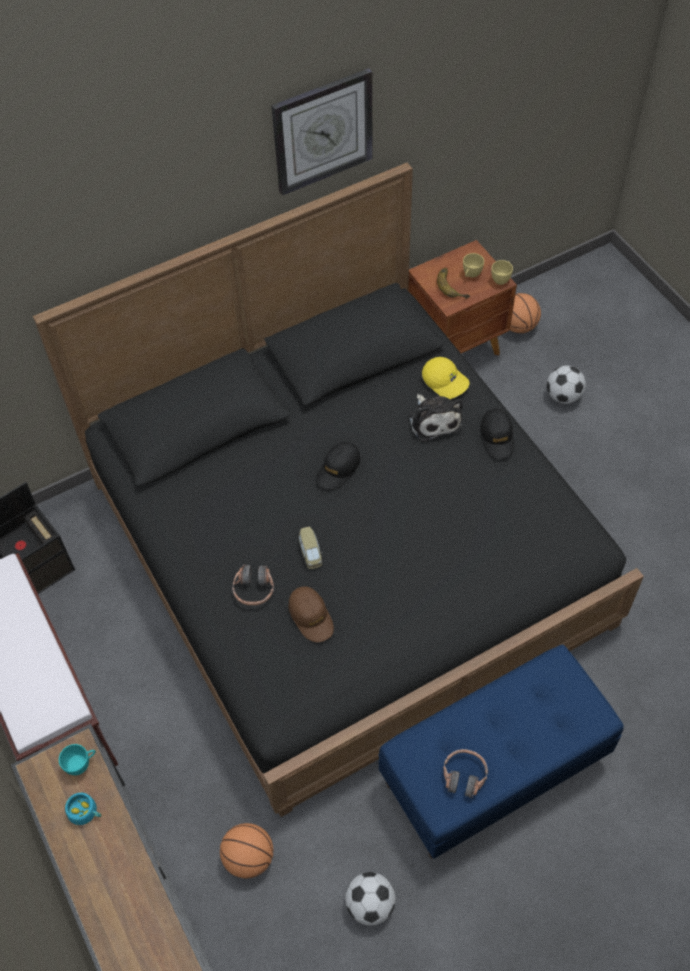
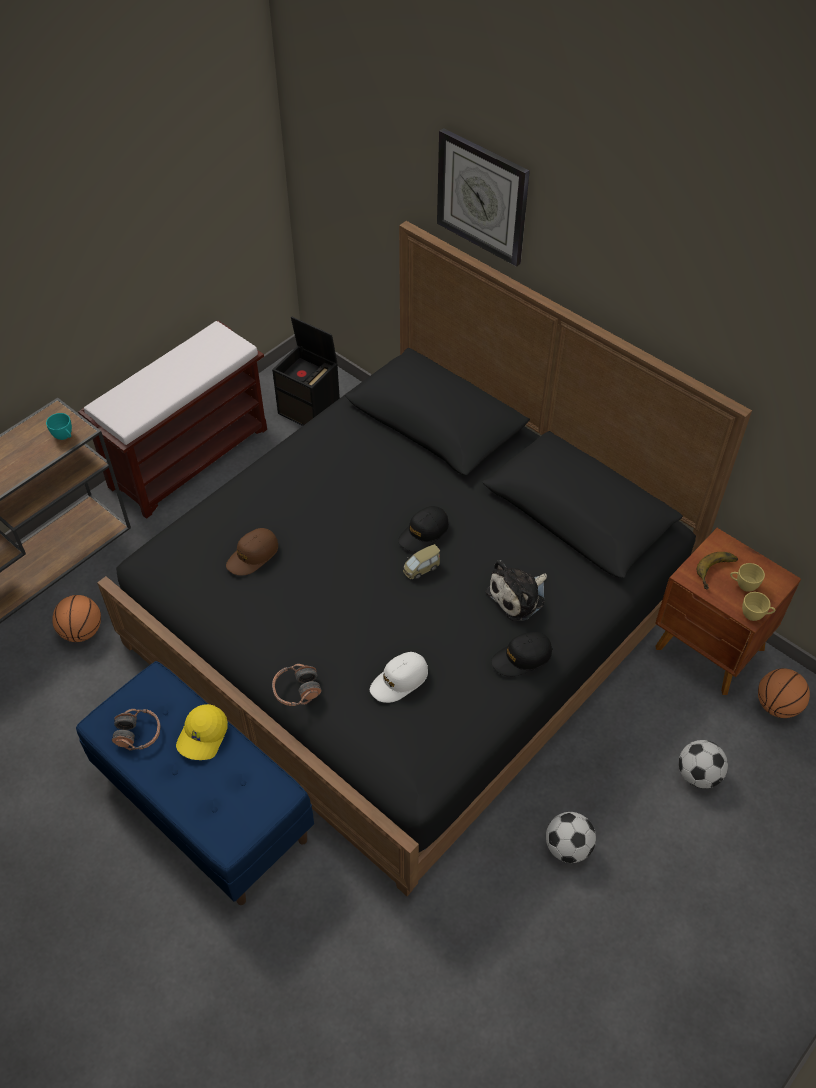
camera: 70 degrees right, 5 degrees down
turquoise cup [65,793,102,825] -> none
headphones [232,564,274,605] -> headphones moved to [272,664,322,706]
wall clock [271,68,372,196] -> wall clock moved to [437,128,530,267]
toy car [299,527,323,569] -> toy car moved to [403,544,440,579]
black cap [316,442,360,490] -> black cap turned 60 degrees counterclockwise [398,506,449,552]
football [345,872,396,926] -> football moved to [546,812,596,863]
yellow cap [422,357,470,399] -> yellow cap moved to [176,704,228,760]
none -> white cap [370,652,428,703]

